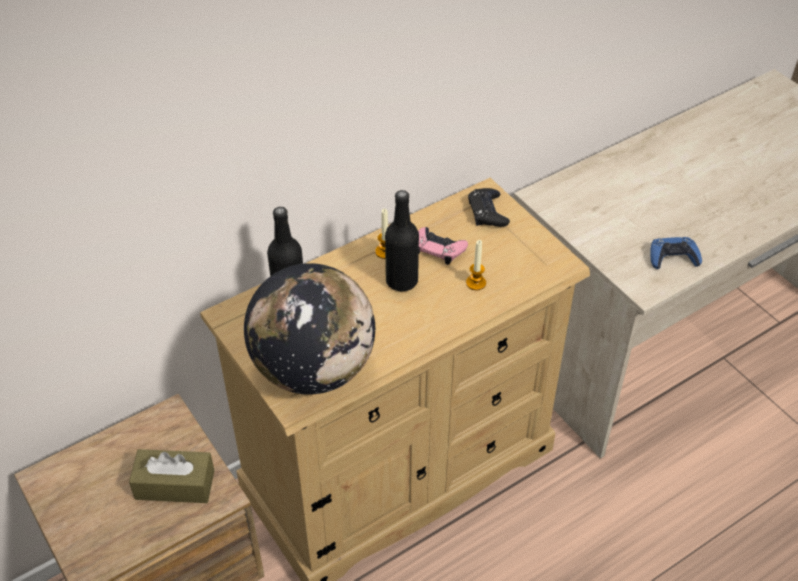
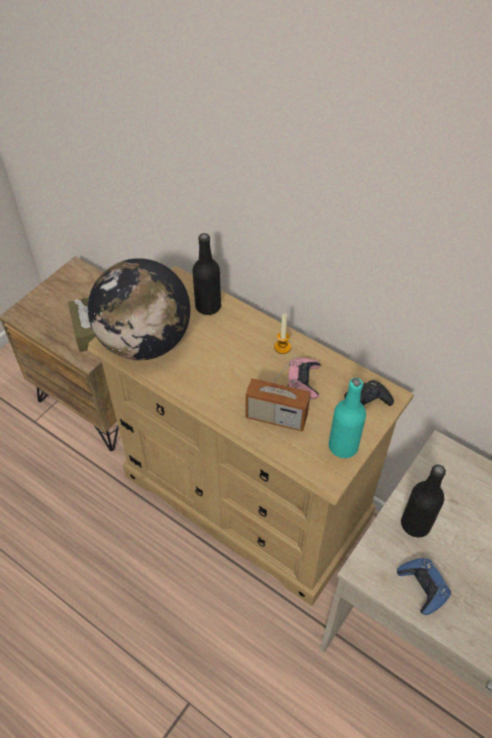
camera: 70 degrees right, 5 degrees up
black bottle [385,190,419,292] -> black bottle moved to [401,464,446,537]
candle [466,240,486,290] -> radio [246,356,310,431]
none -> turquoise bottle [329,378,366,458]

